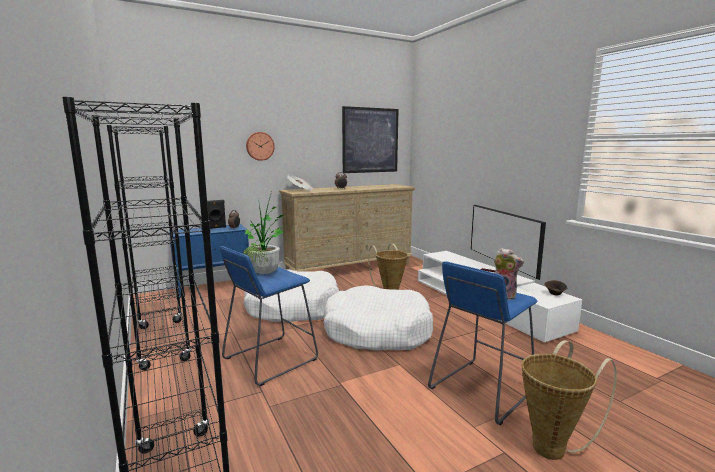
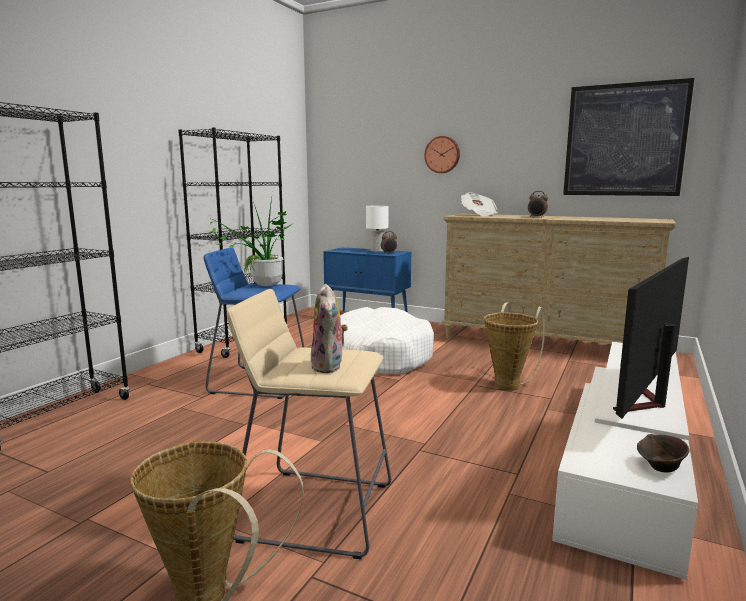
camera: 55 degrees right, 0 degrees up
black speaker [207,200,226,229] -> white table lamp [366,206,388,252]
white dog bed [324,285,433,350] -> none
blue stool [428,261,537,425] -> beige stool [227,289,391,559]

